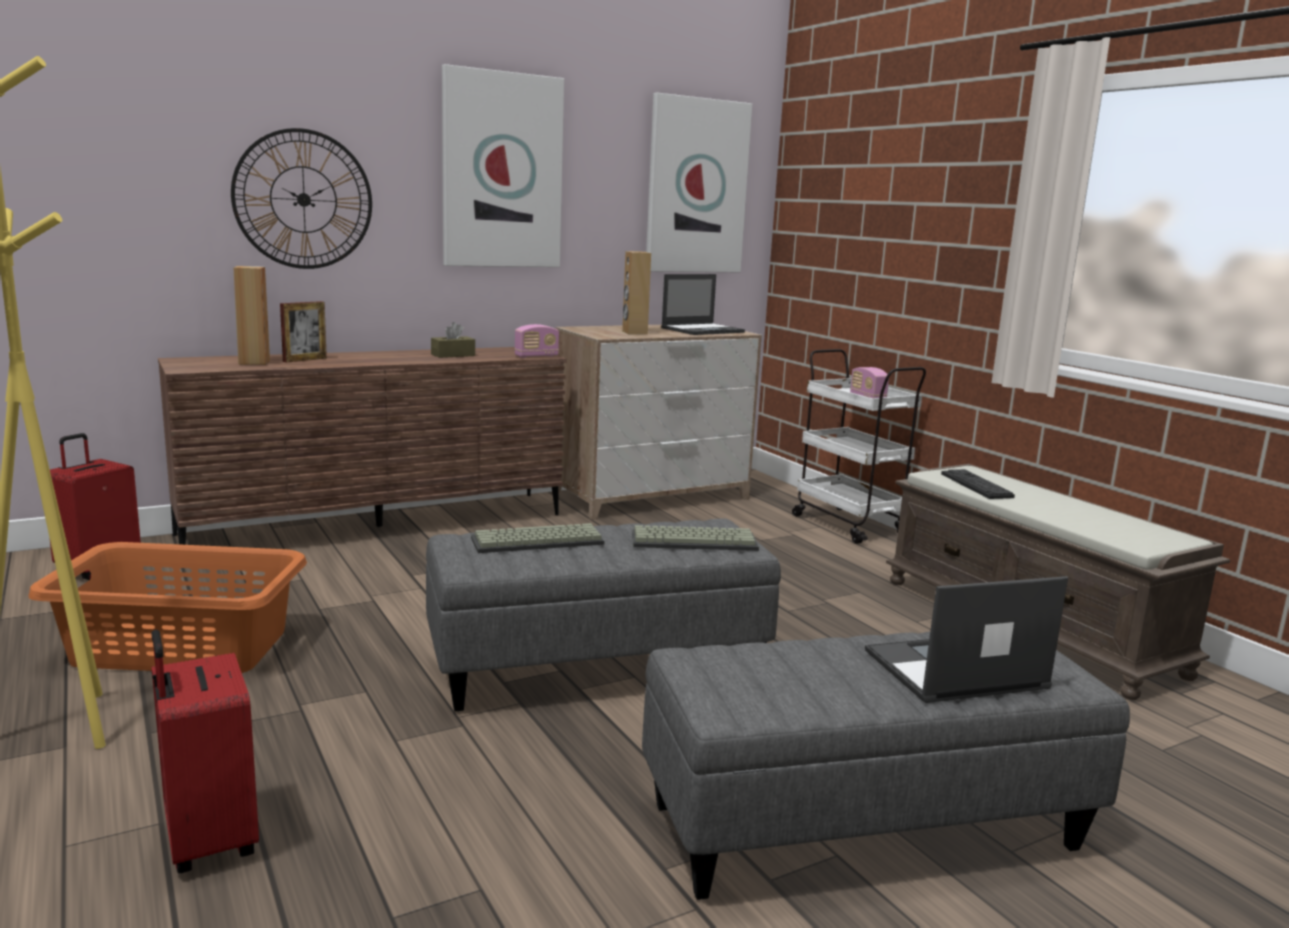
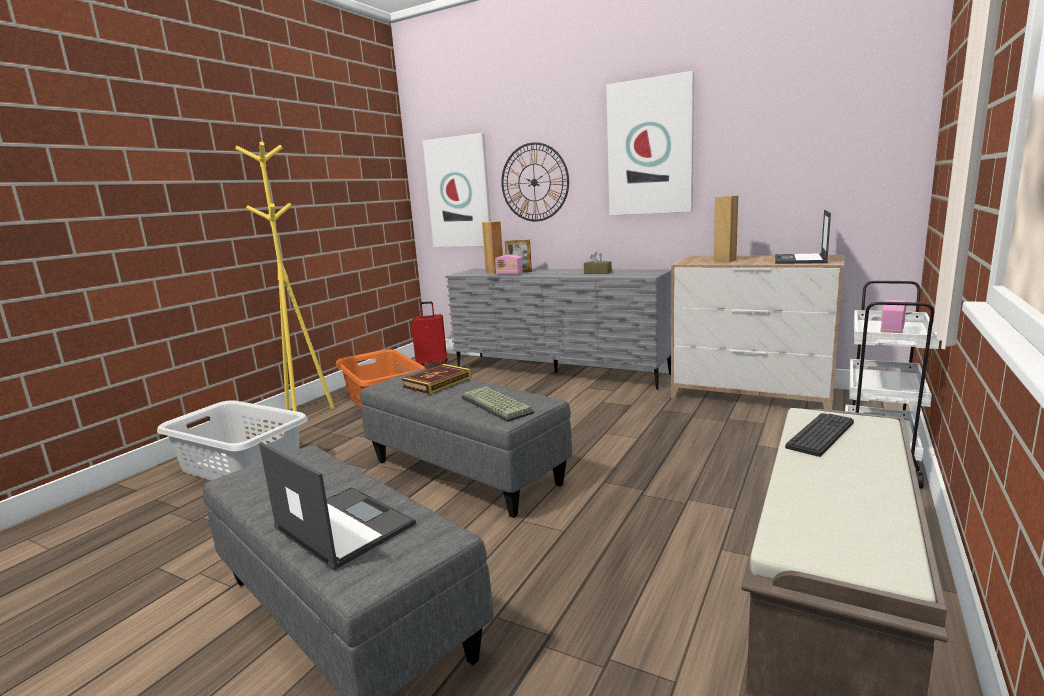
camera: 60 degrees right, 0 degrees up
red suitcase [151,630,259,873] -> grey laundry basket [157,400,308,481]
brown dresser [158,347,567,545] -> grey dresser [445,269,671,390]
keyboard [471,523,605,553] -> book [402,364,471,394]
radio [514,324,559,358] -> radio moved to [495,255,523,275]
picture [646,93,752,272] -> picture moved to [423,133,491,247]
laptop [661,274,745,335] -> laptop turned 90 degrees clockwise [775,210,831,264]

